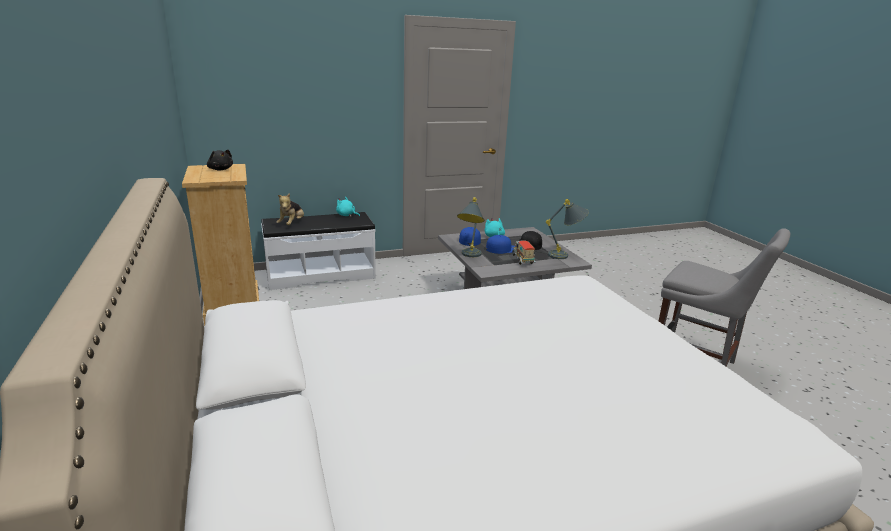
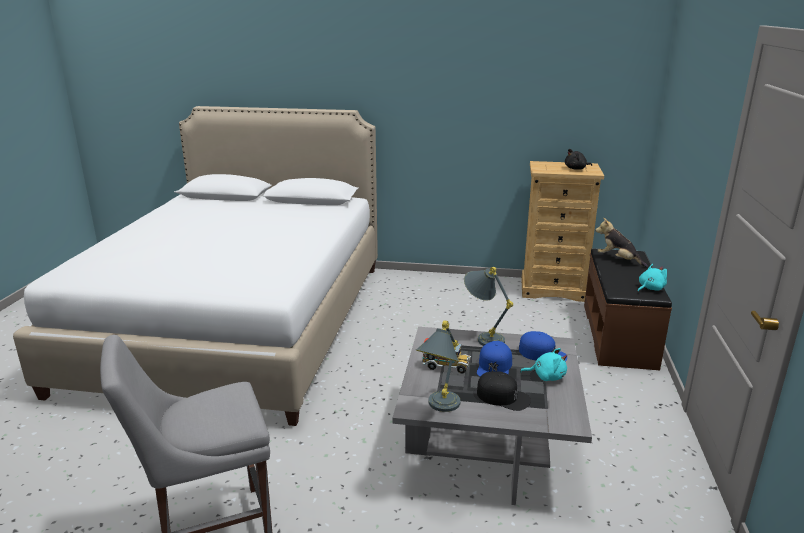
camera: 120 degrees right, 0 degrees up
white bench [261,212,376,290] -> brown bench [584,249,672,370]

